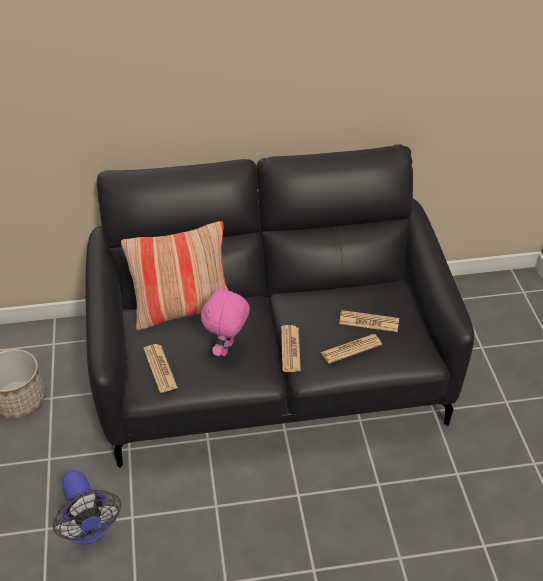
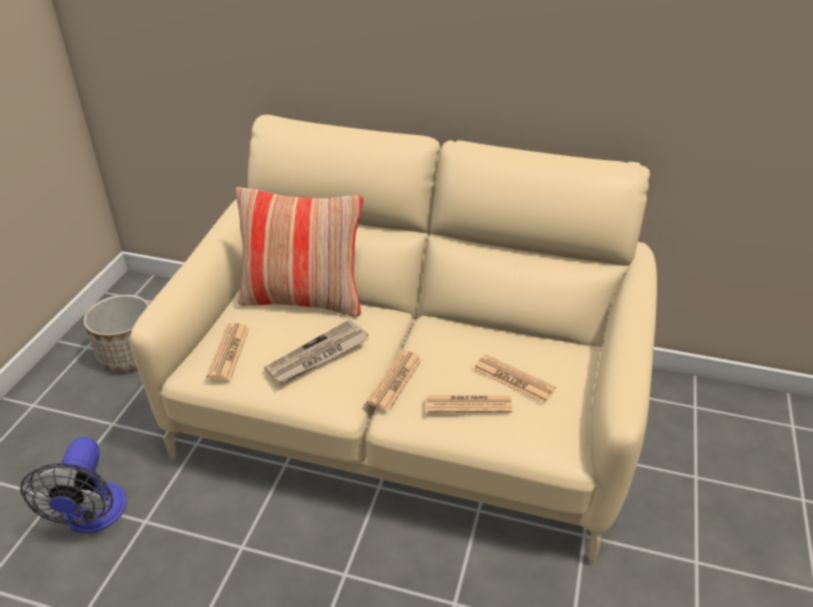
camera: 25 degrees right, 5 degrees down
black sofa [85,144,474,468] -> beige sofa [130,114,657,563]
pink plush toy [201,284,250,356] -> newspaper [264,319,369,384]

